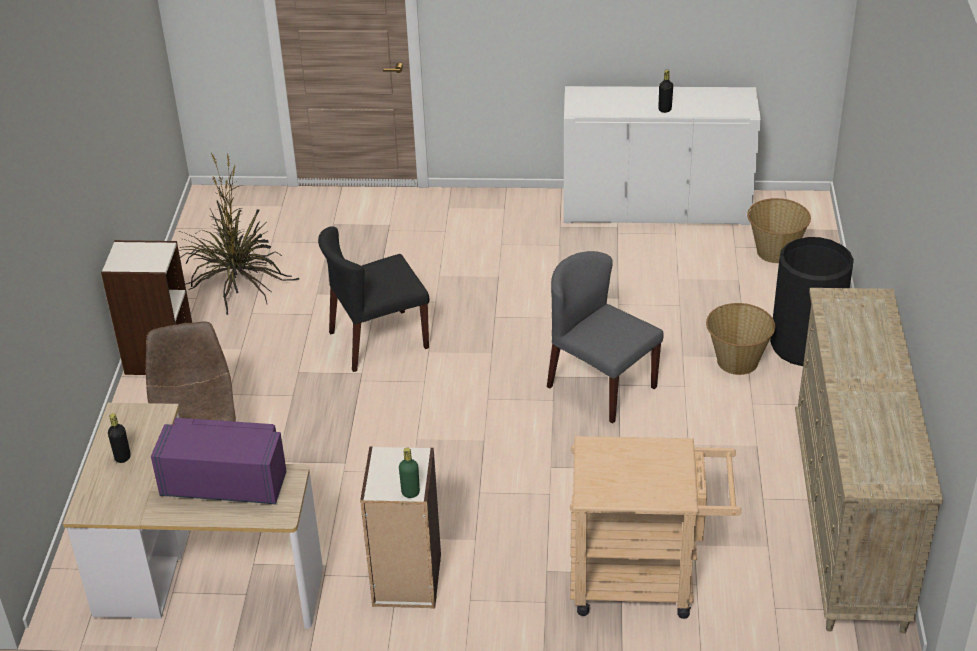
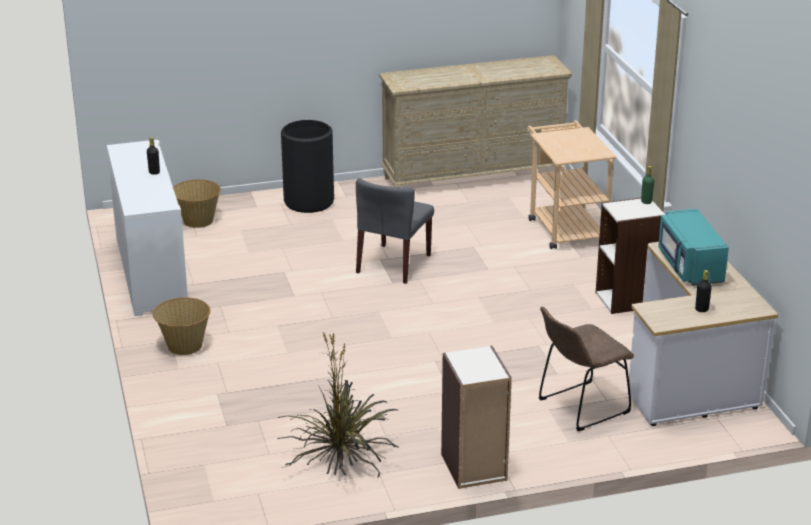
camera: 110 degrees left, 10 degrees down
purple microwave [151,418,287,504] -> turquoise microwave [658,209,729,285]
black chair [318,226,429,372] -> none
basket [706,303,775,375] -> basket moved to [153,297,210,355]

